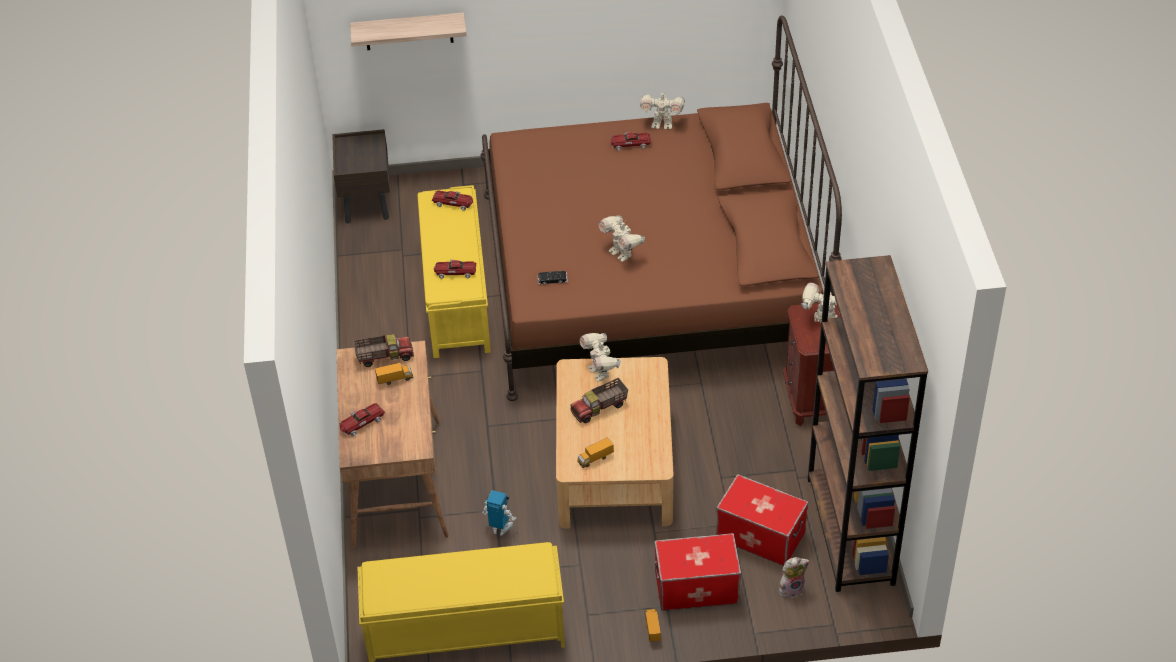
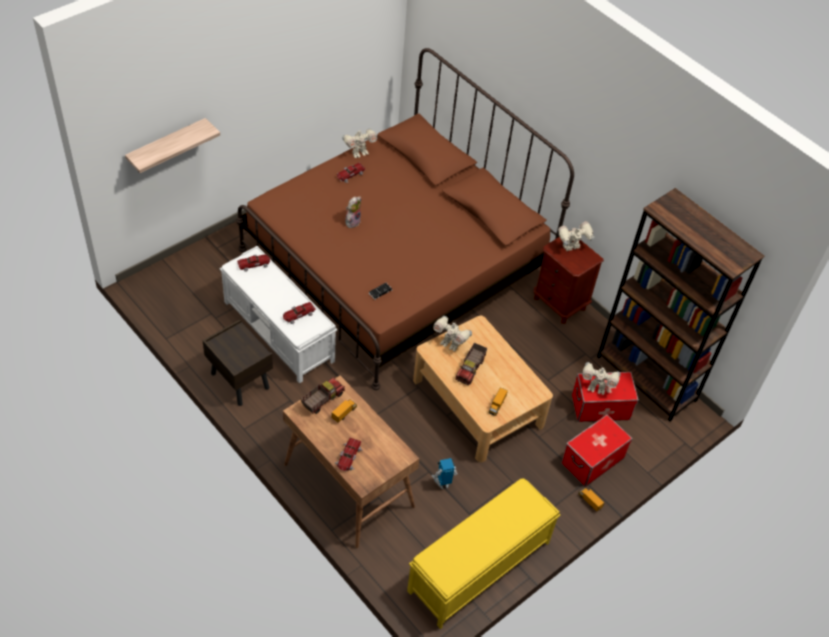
camera: 40 degrees left, 5 degrees up
brown nightstand [332,129,390,223] -> brown nightstand moved to [202,319,273,406]
yellow bench [417,185,491,358] -> white bench [219,246,337,384]
toy robot [599,215,645,262] -> toy robot moved to [582,362,620,395]
plush toy [779,557,810,598] -> plush toy moved to [346,196,361,228]

